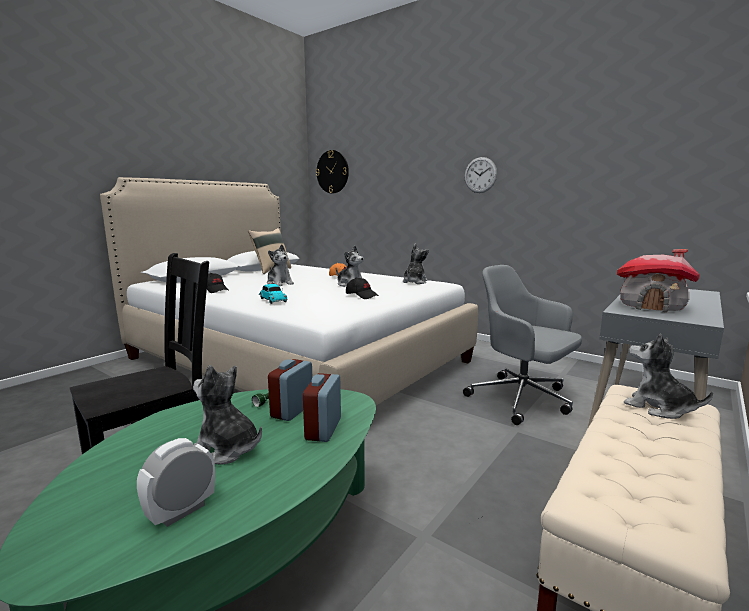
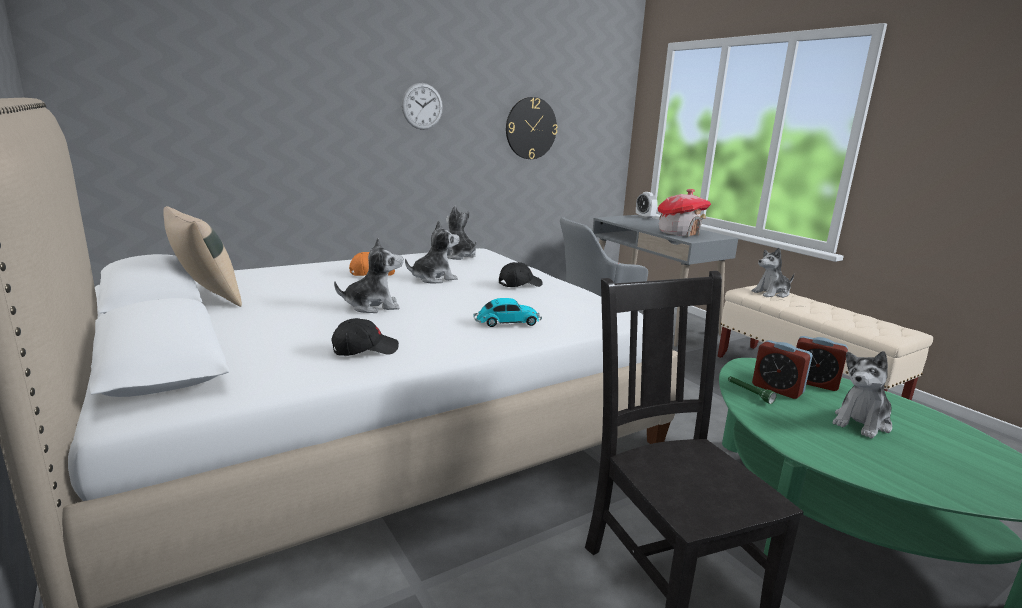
camera: 70 degrees left, 5 degrees up
alarm clock [137,438,215,527] -> alarm clock moved to [636,192,658,219]
wall clock [316,150,349,193] -> wall clock moved to [506,97,557,159]

